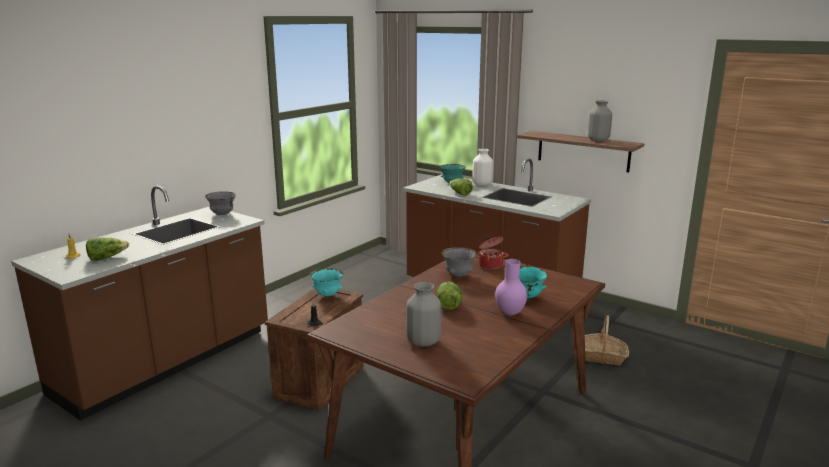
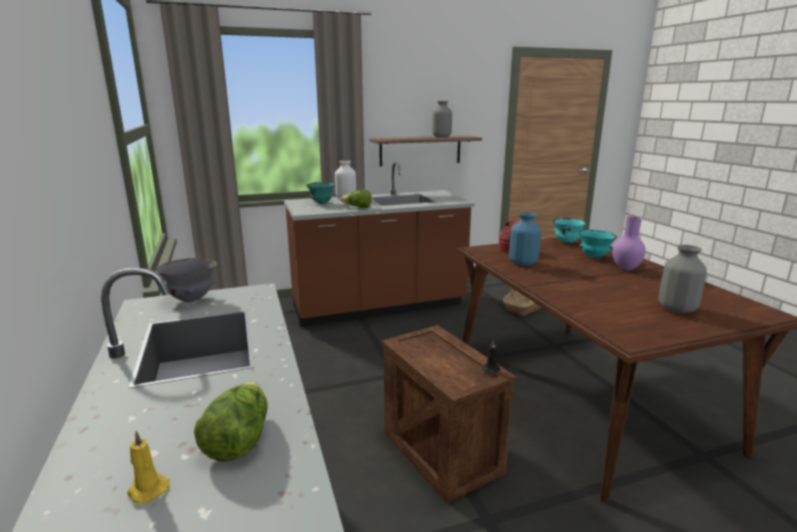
camera: 55 degrees left, 0 degrees up
turquoise bowl [310,268,344,296] -> turquoise bowl moved to [553,218,587,243]
lettuce [436,282,462,310] -> none
grey bowl [442,247,477,277] -> blue vase [509,212,541,266]

